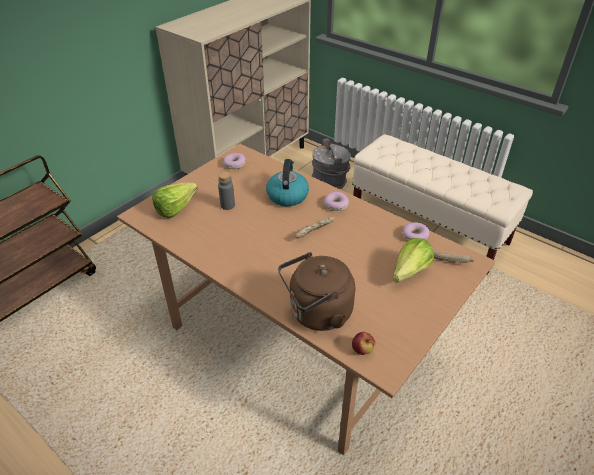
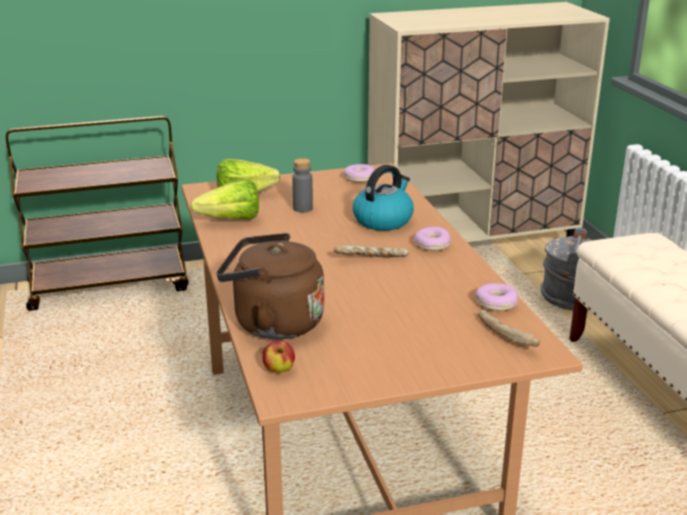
camera: 35 degrees right, 15 degrees down
lettuce [393,238,434,283] -> lettuce moved to [191,179,259,220]

